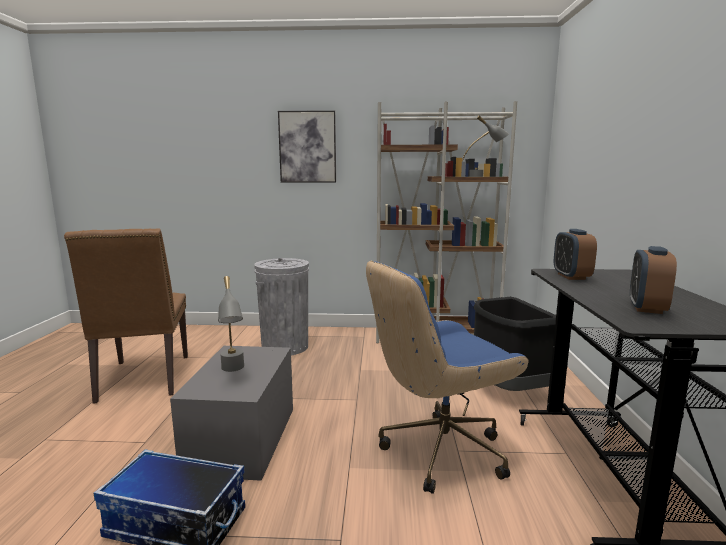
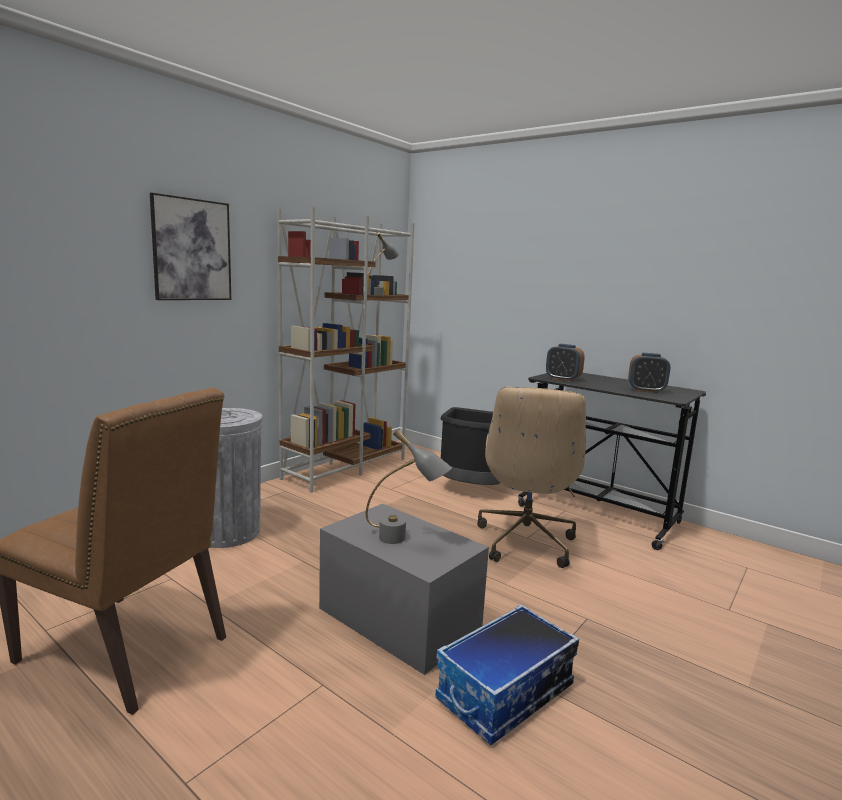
camera: 55 degrees left, 0 degrees up
alarm clock [630,246,677,314] -> alarm clock turned 45 degrees counterclockwise [628,353,670,393]

